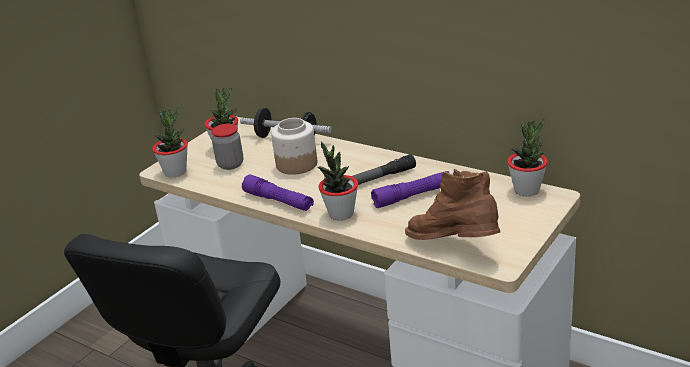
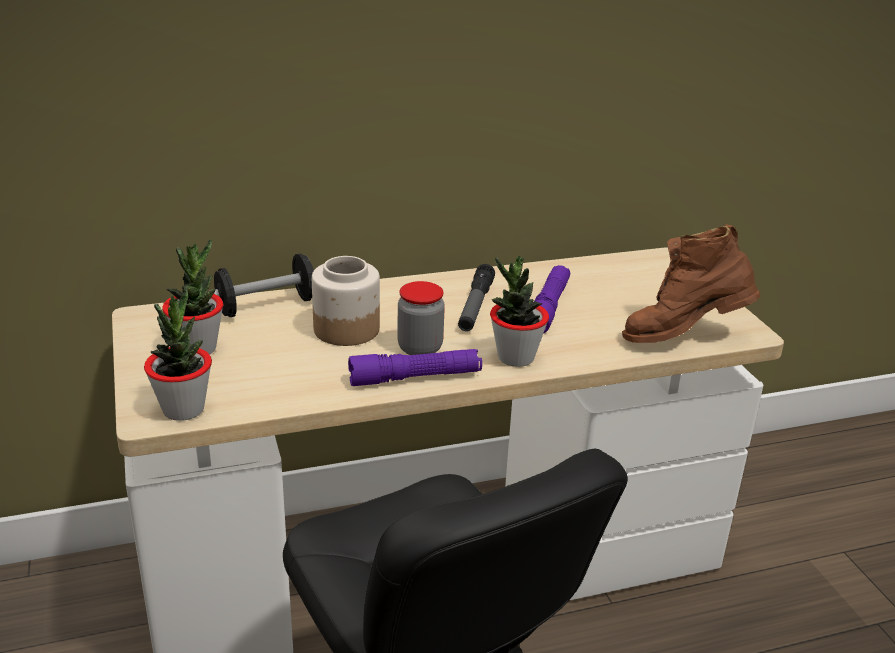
camera: 55 degrees left, 0 degrees up
jar [211,124,243,170] -> jar moved to [397,281,445,355]
potted plant [507,118,548,196] -> none

